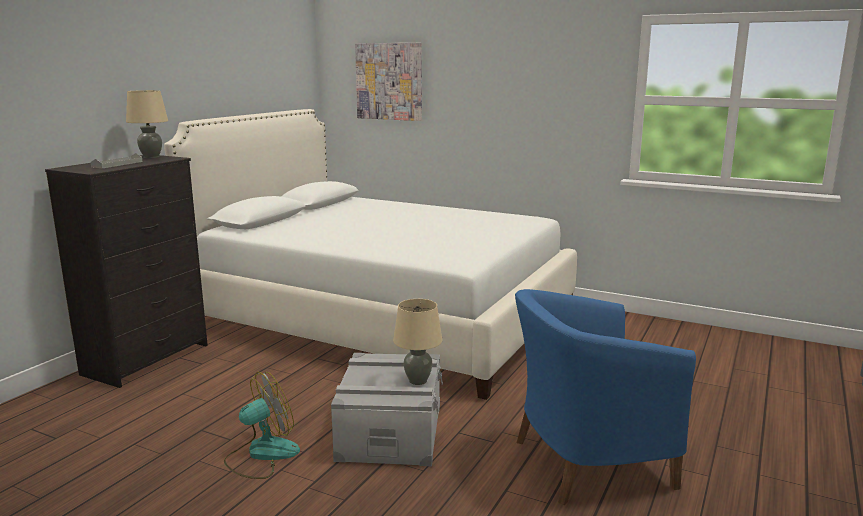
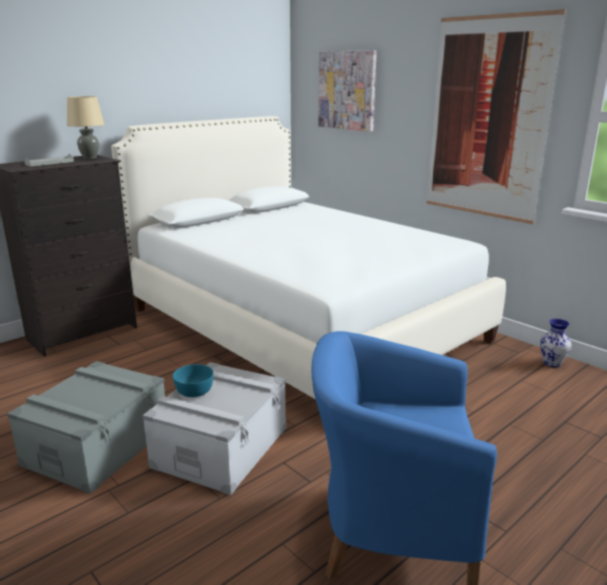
camera: 20 degrees right, 5 degrees up
fan [224,372,300,479] -> grey storage box [7,361,165,494]
beige table lamp [393,299,443,385] -> none
none -> turquoise bowl [173,364,213,397]
none -> picture [427,9,566,224]
none -> vase [540,319,572,367]

